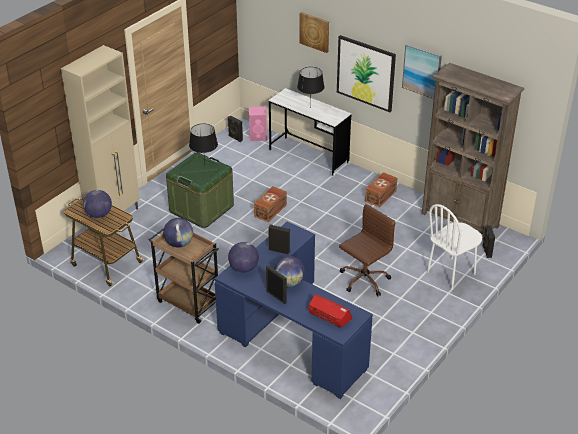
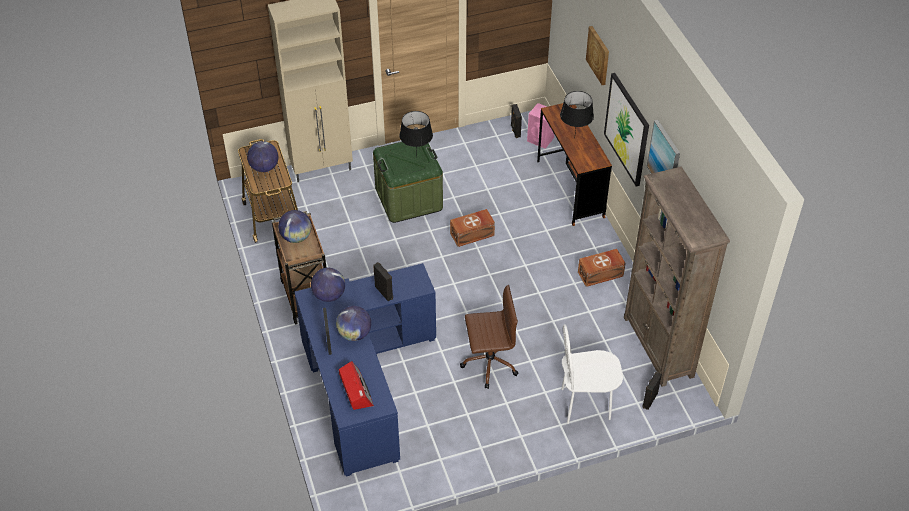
camera: 35 degrees right, 10 degrees up
white desk [269,88,351,177] -> brown desk [537,103,612,226]

